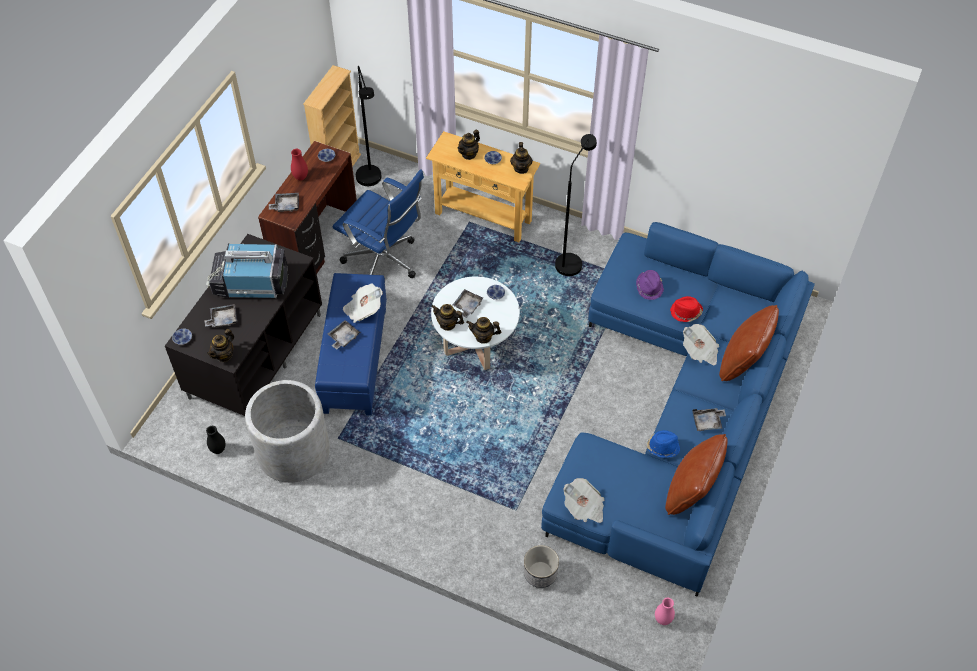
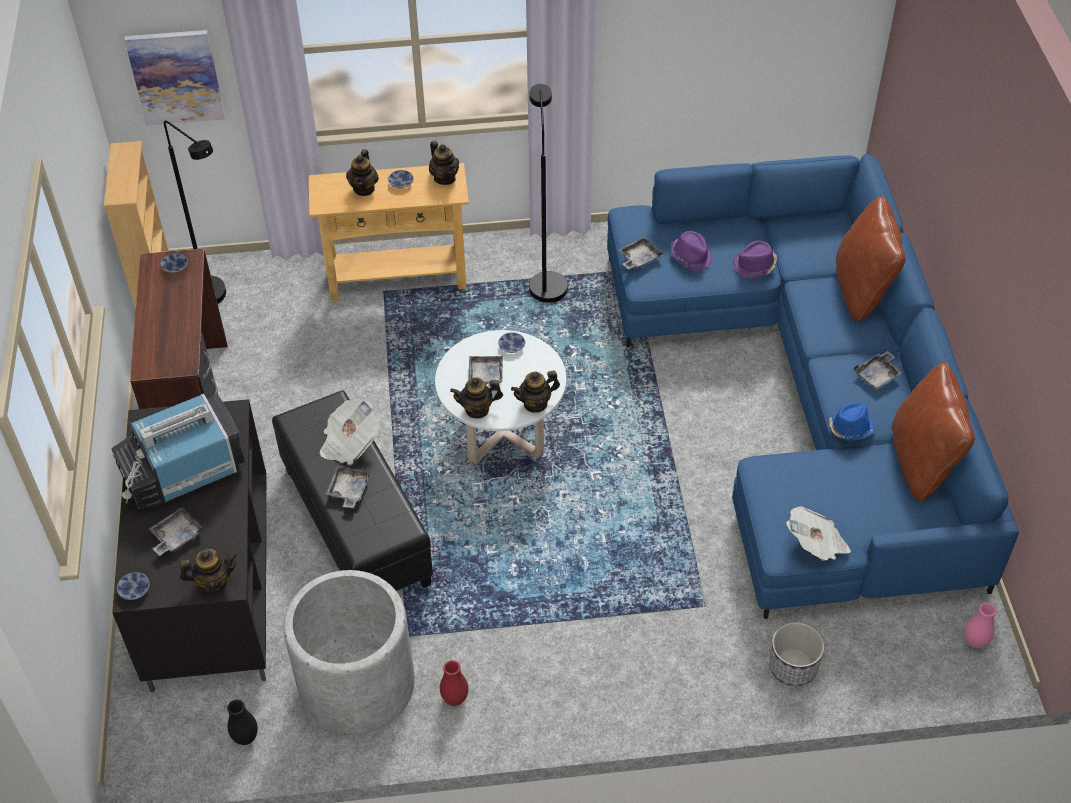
camera: 30 degrees left, 5 degrees down
teapot [207,329,234,362] -> teapot turned 105 degrees counterclockwise [180,549,238,593]
grey tray [269,193,299,212] -> grey tray moved to [618,237,663,270]
red vase [291,149,308,180] -> red vase moved to [440,660,468,706]
blue ottoman [315,273,387,416] -> black ottoman [272,390,433,591]
blue office chair [333,169,424,278] -> none
red hat [670,296,703,322] -> purple hat [733,241,777,279]
newspaper [683,324,719,365] -> none
none -> picture [125,30,225,126]

